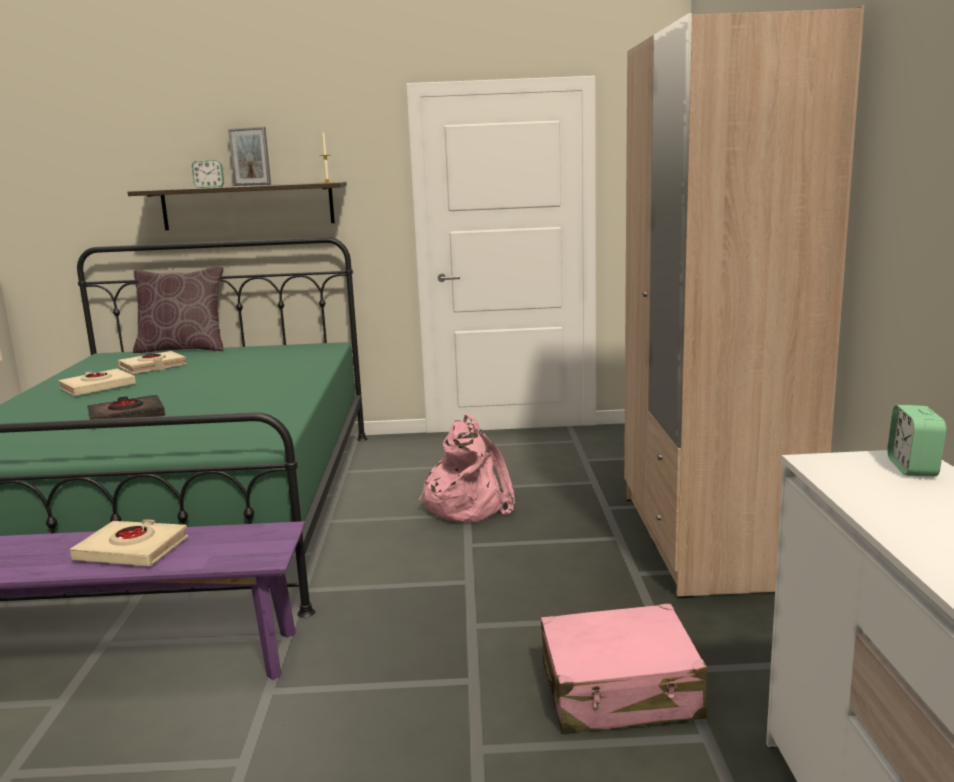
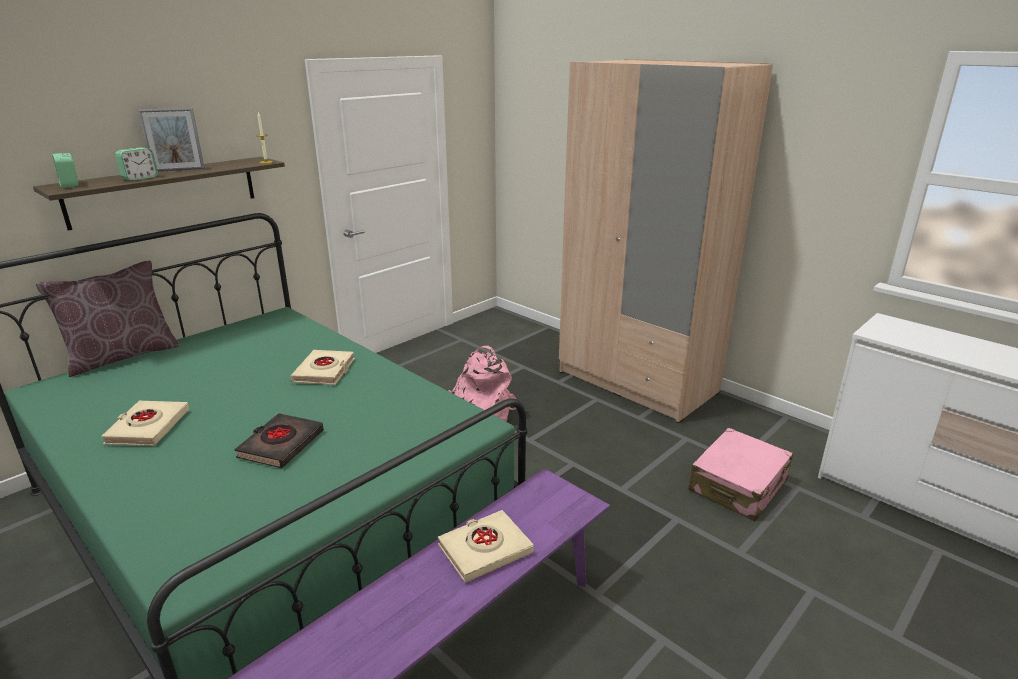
camera: 45 degrees left, 10 degrees up
beige book [117,351,187,374] -> beige book moved to [290,350,355,385]
alarm clock [887,405,946,476] -> alarm clock moved to [52,153,79,188]

